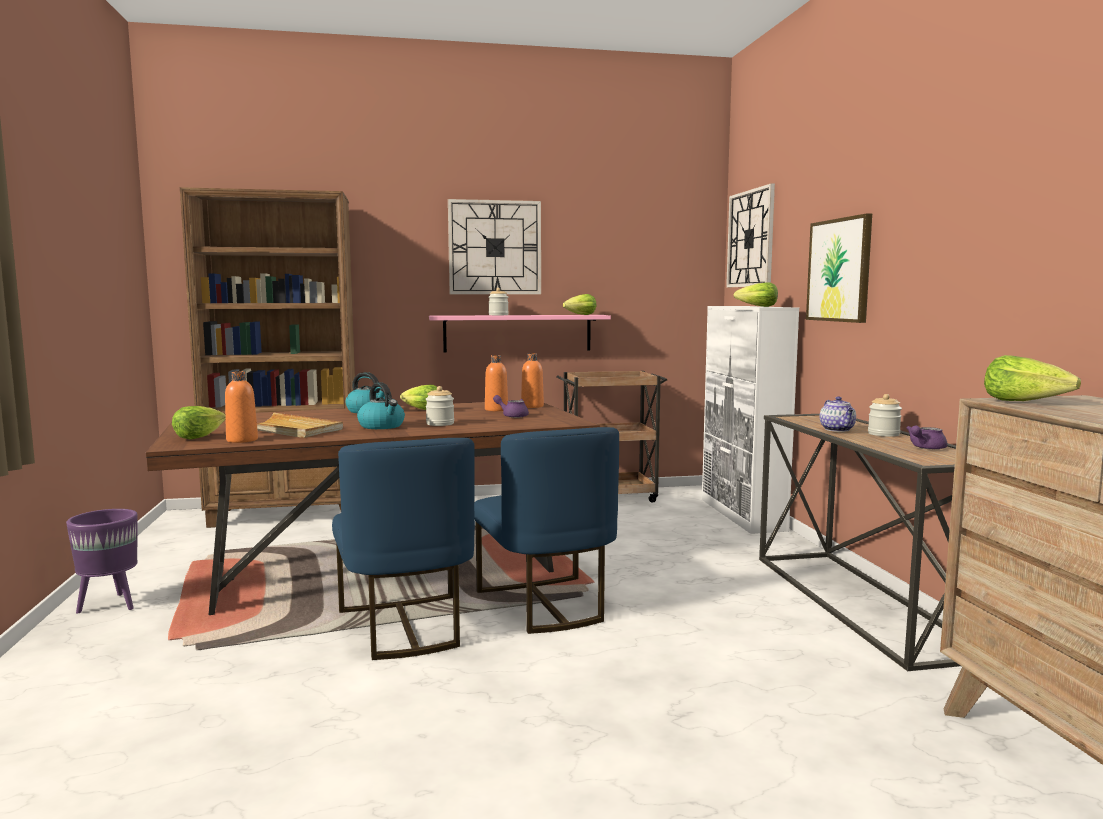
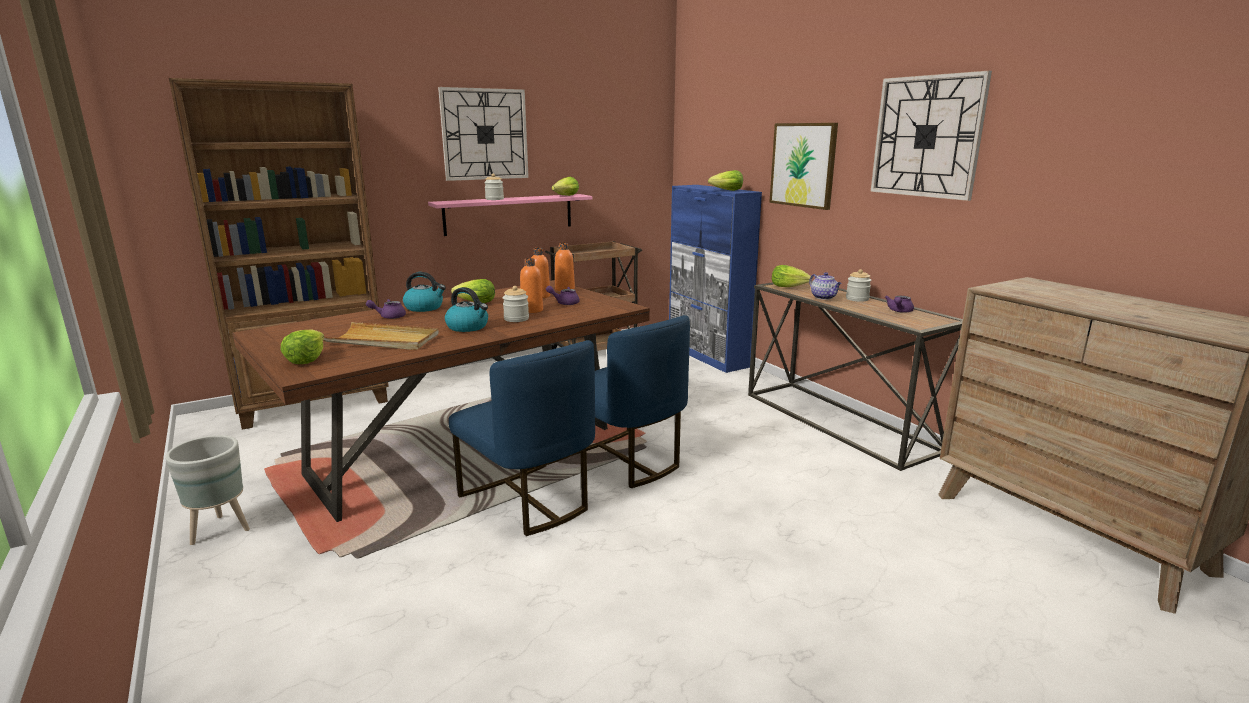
camera: 20 degrees left, 10 degrees up
purple planter [66,509,138,613] -> grey planter [165,435,250,545]
orange bottle [225,371,258,443] -> orange bottle moved to [520,258,543,313]
white cabinet [702,306,799,534] -> blue cabinet [669,185,762,373]
wall clock [726,183,775,287] -> wall clock moved to [870,71,992,201]
lettuce [984,355,1081,401] -> lettuce moved to [772,265,811,287]
none -> purple teapot [366,299,406,319]

